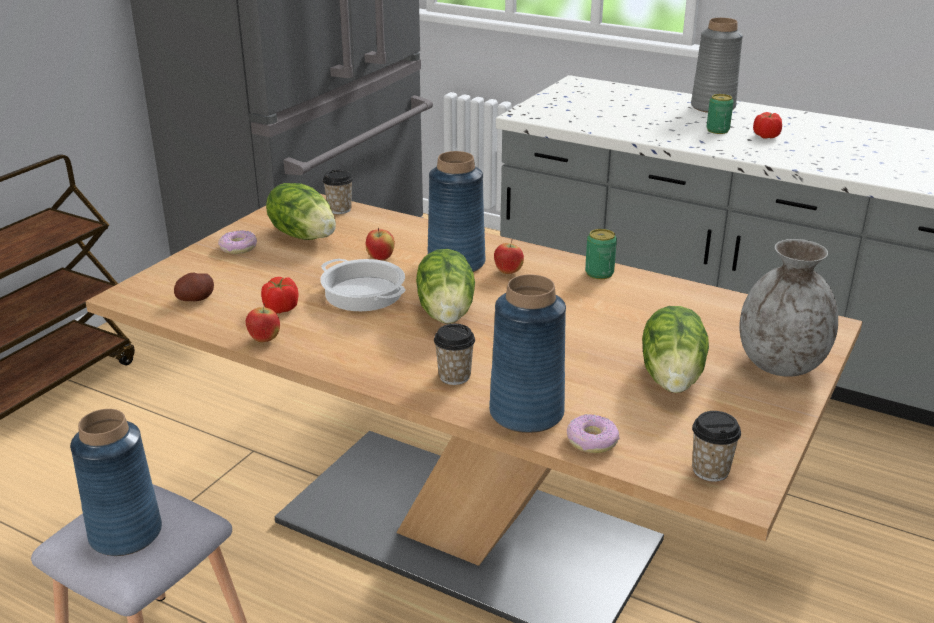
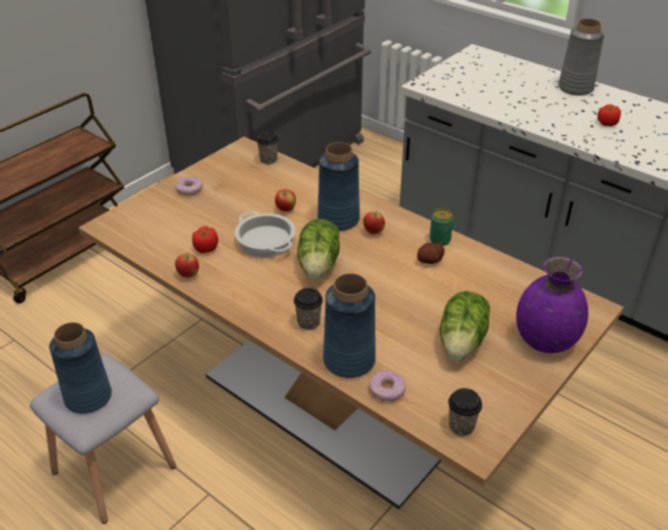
camera: 10 degrees right, 10 degrees up
potato [174,273,214,301] -> potato moved to [417,243,444,264]
lettuce [266,183,336,240] -> none
can [706,94,734,134] -> none
grey vase [739,239,838,377] -> purple vase [516,257,588,353]

